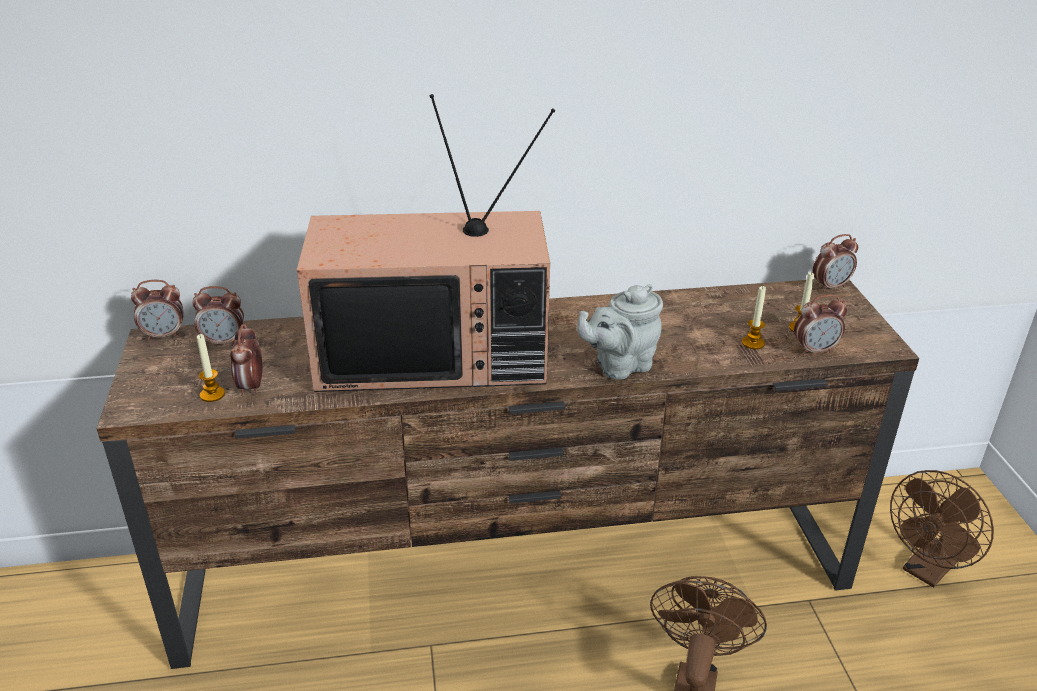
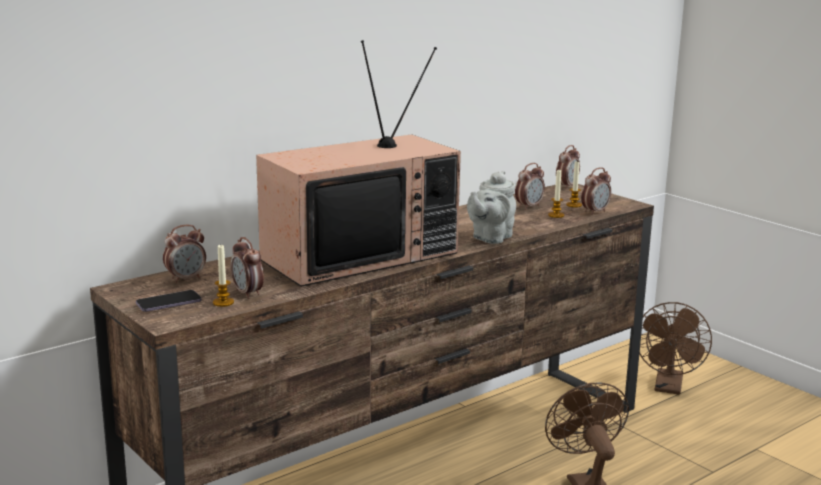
camera: 30 degrees left, 15 degrees down
alarm clock [131,280,184,340] -> alarm clock moved to [515,163,545,210]
none -> phone [136,290,202,312]

